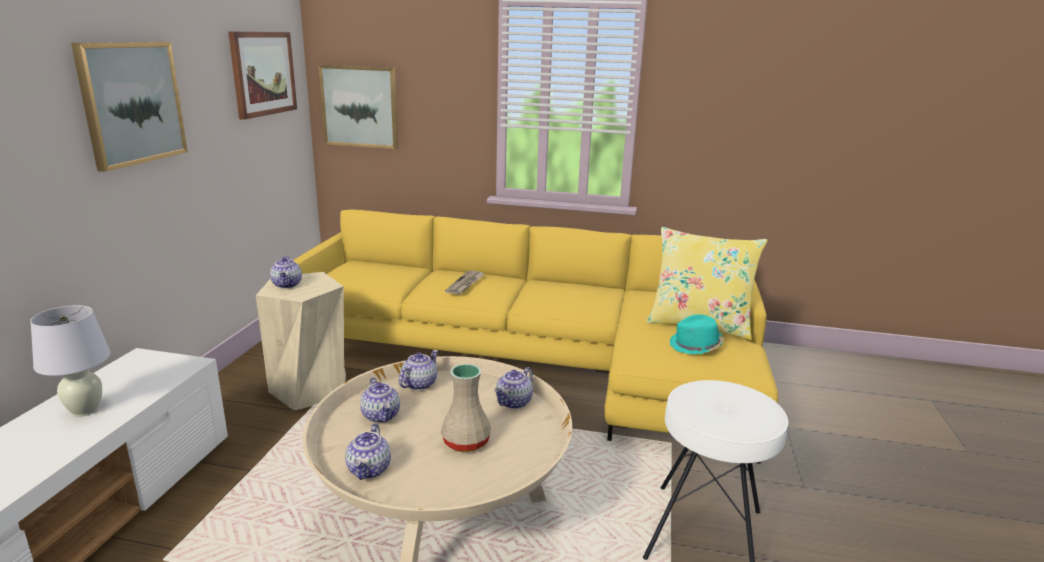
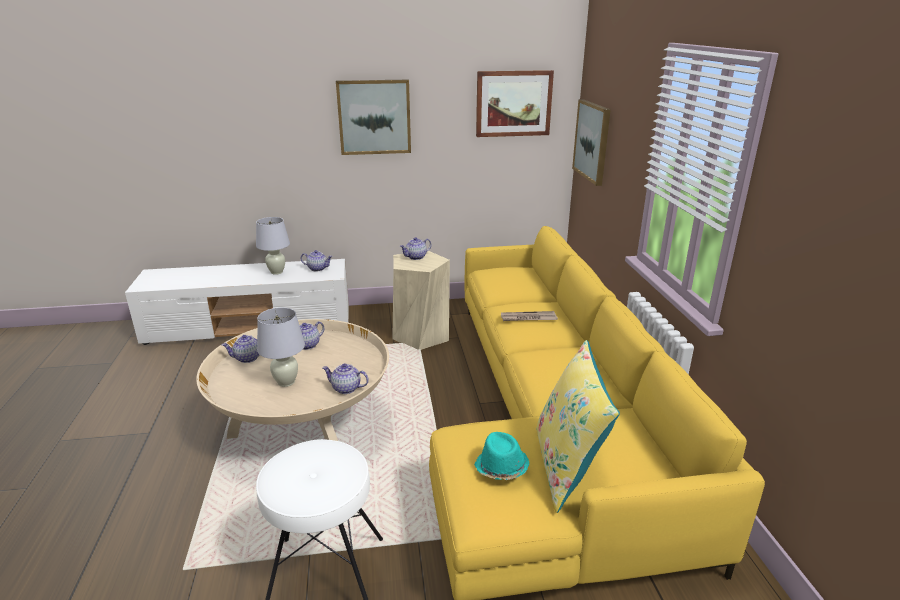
camera: 70 degrees right, 5 degrees up
teapot [399,350,438,390] -> teapot moved to [301,250,333,272]
beige vase [441,364,491,452] -> white table lamp [257,307,305,387]

